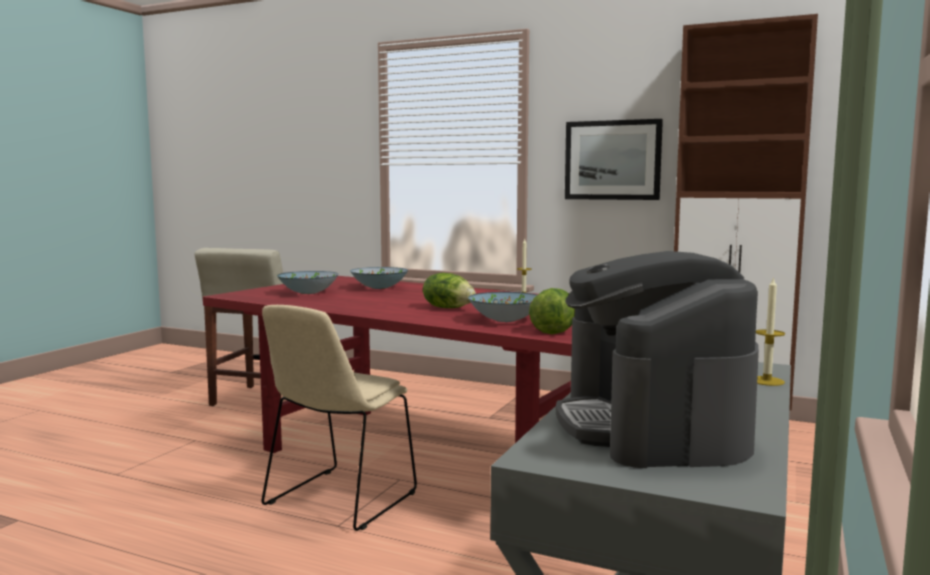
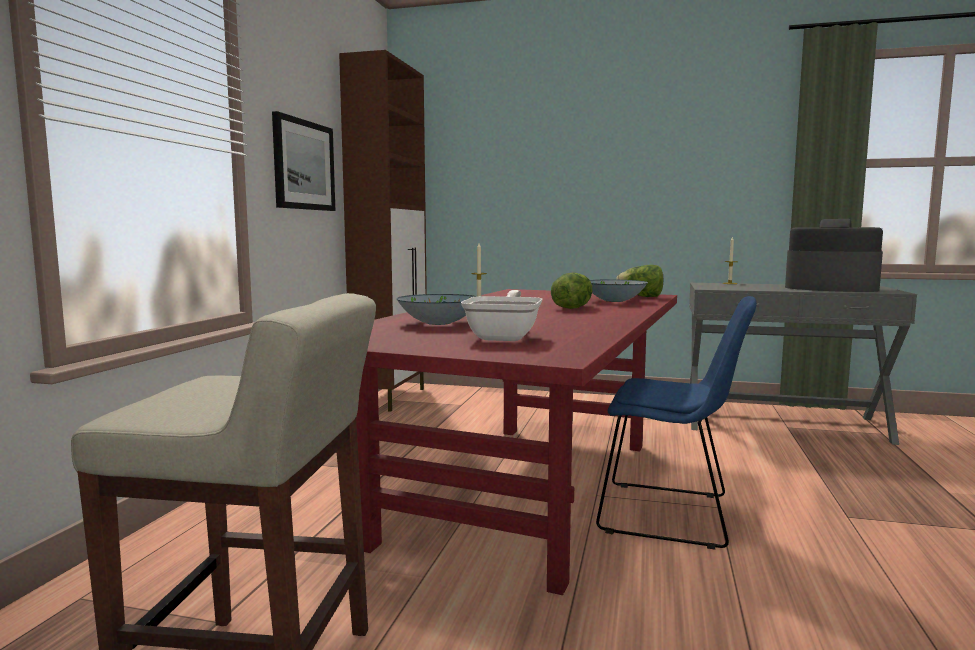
camera: 100 degrees left, 0 degrees up
beige chair [261,305,417,531] -> blue chair [596,296,757,550]
bowl [277,271,339,294] -> frying pan [461,290,543,341]
coffee machine [556,251,759,468] -> coffee machine turned 135 degrees counterclockwise [785,219,883,292]

